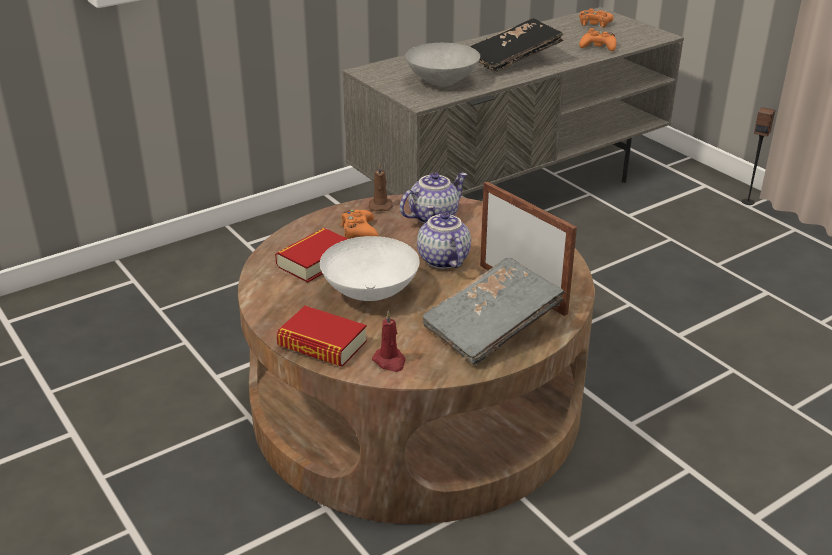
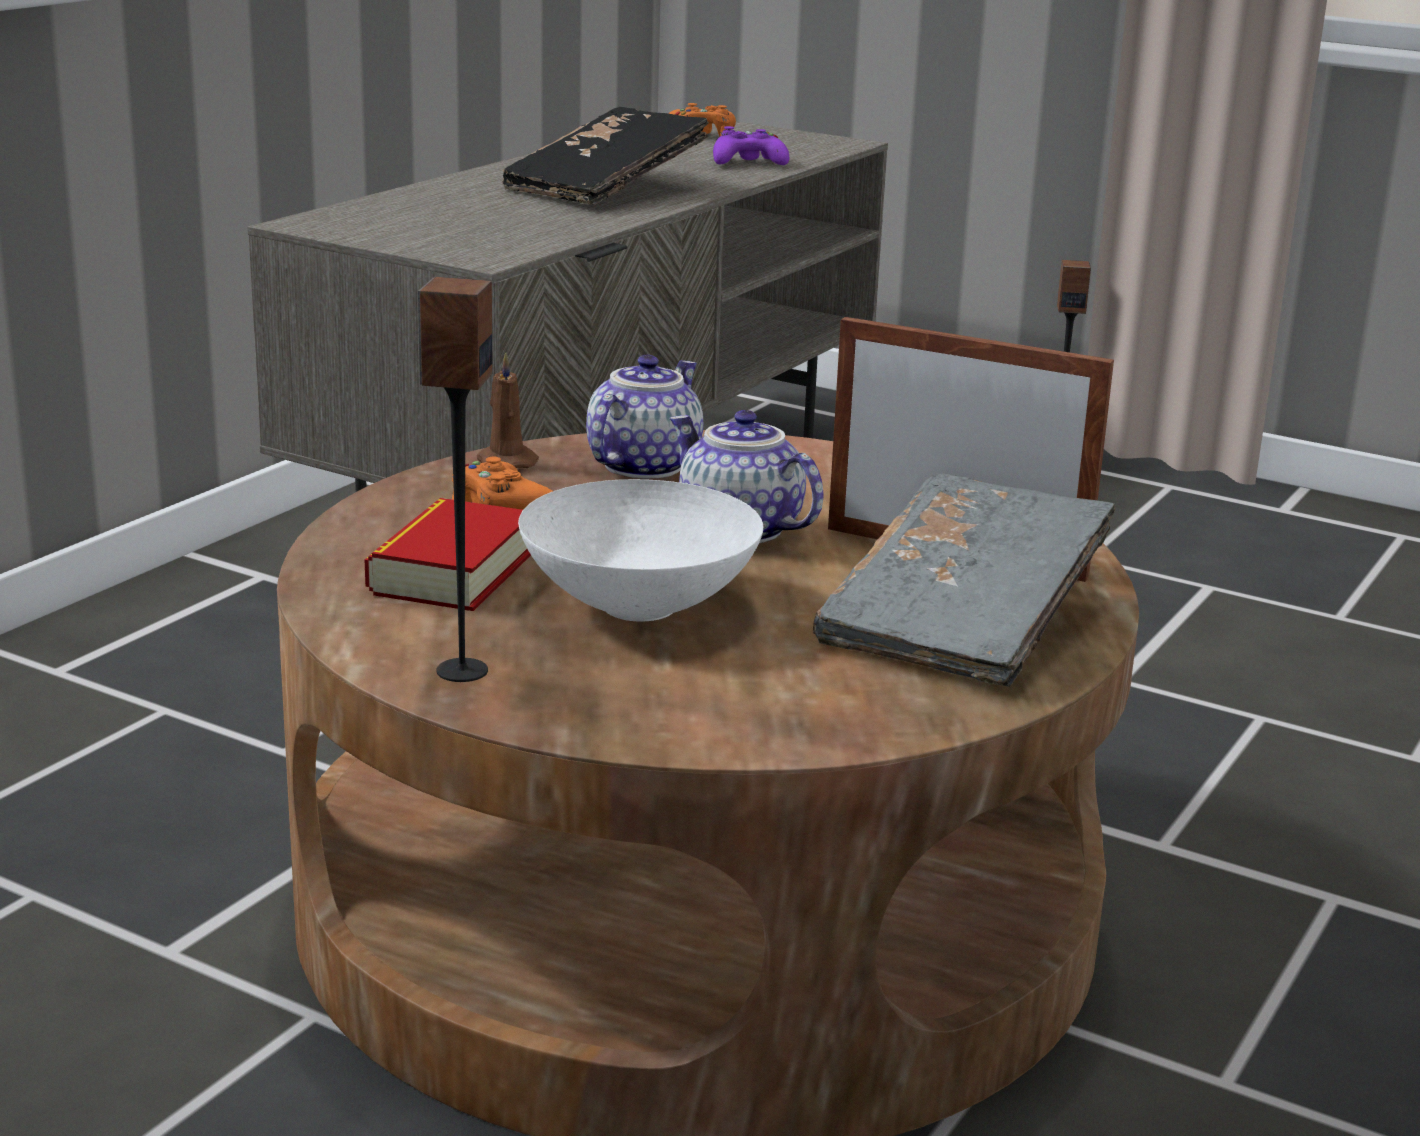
camera: 25 degrees left, 10 degrees down
book [276,306,367,367] -> none
red candle [372,311,406,372] -> none
grey bowl [405,43,480,86] -> none
orange game controller [579,28,616,51] -> purple game controller [713,126,789,165]
none -> speaker [418,277,493,682]

